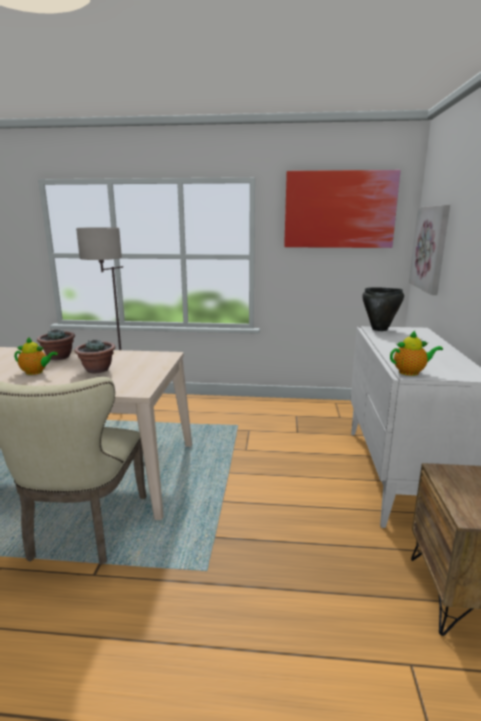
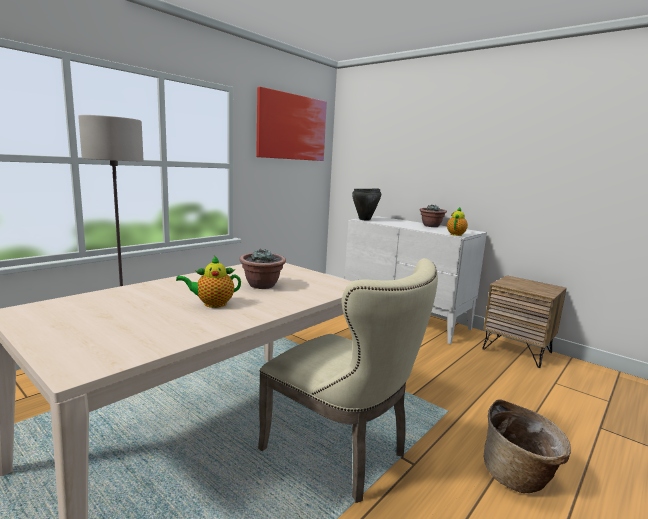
camera: 55 degrees left, 5 degrees down
teapot [14,337,58,375] -> teapot turned 150 degrees counterclockwise [176,256,241,308]
potted plant [37,329,75,360] -> potted plant moved to [420,204,447,227]
picture [409,205,450,295] -> none
none -> basket [484,399,571,493]

